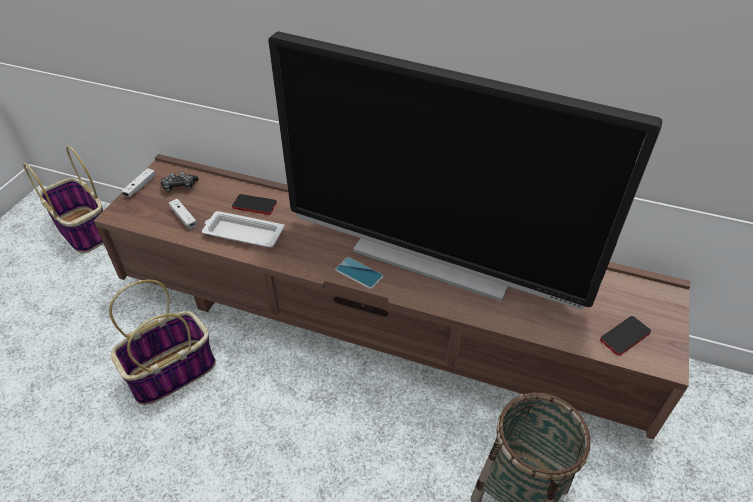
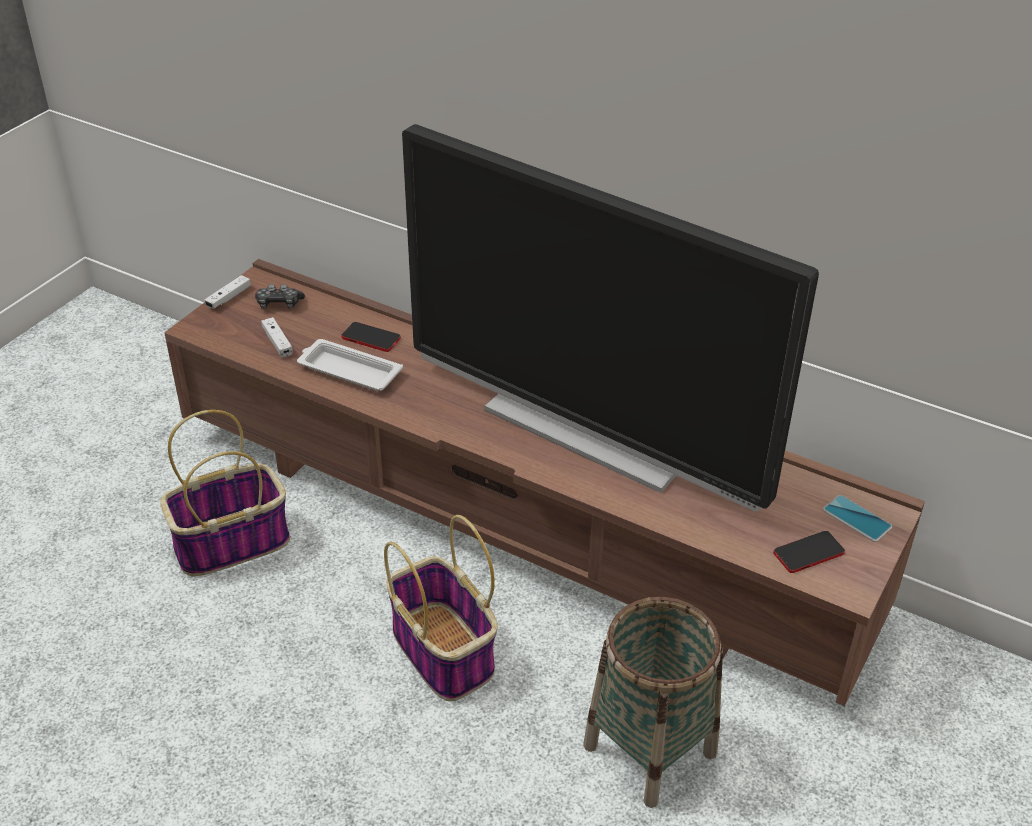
camera: 10 degrees right, 5 degrees down
basket [23,145,104,253] -> basket moved to [384,515,498,701]
phone [335,257,384,289] -> phone moved to [823,495,892,542]

